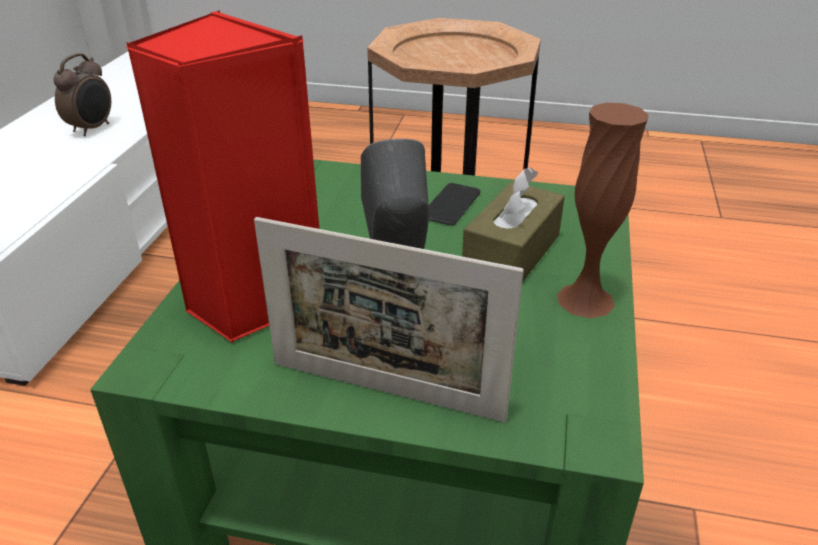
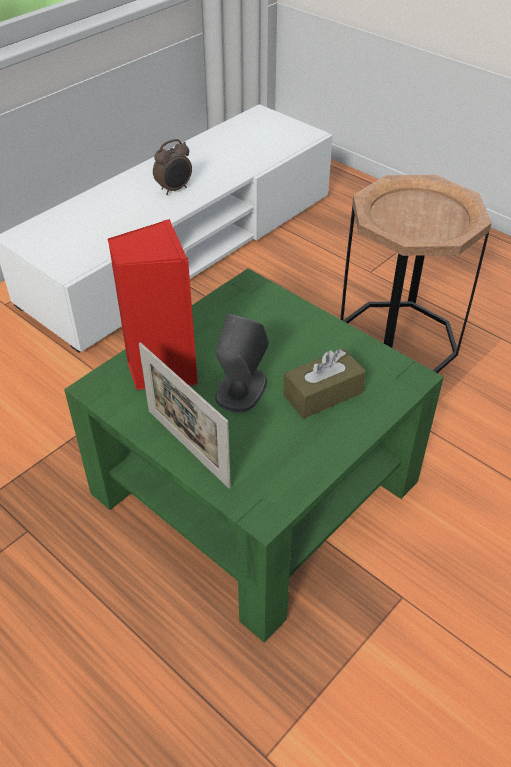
camera: 30 degrees right, 10 degrees up
phone [429,183,481,225] -> none
brown vase [557,103,649,318] -> none

